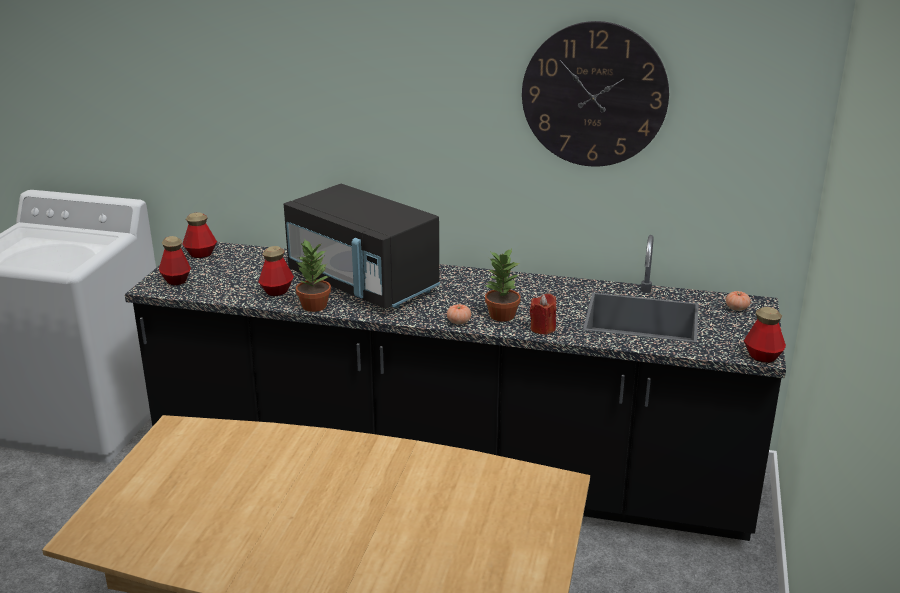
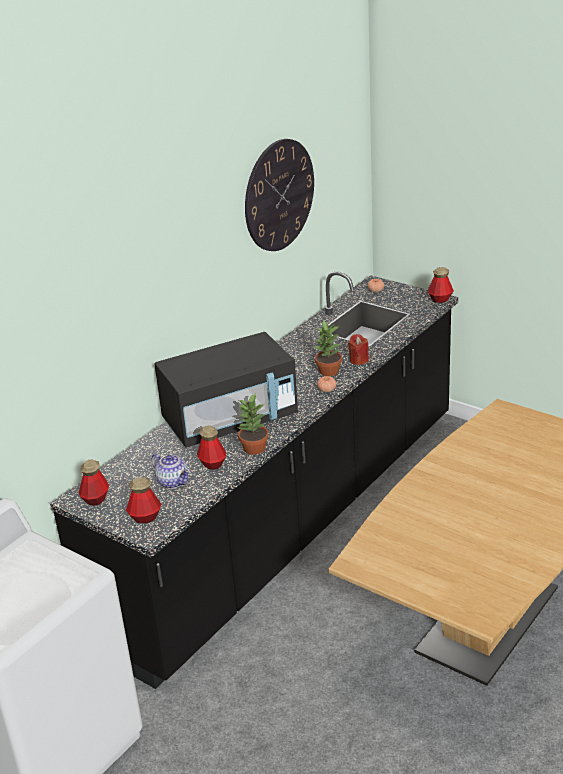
camera: 65 degrees left, 5 degrees up
none -> teapot [151,453,190,489]

